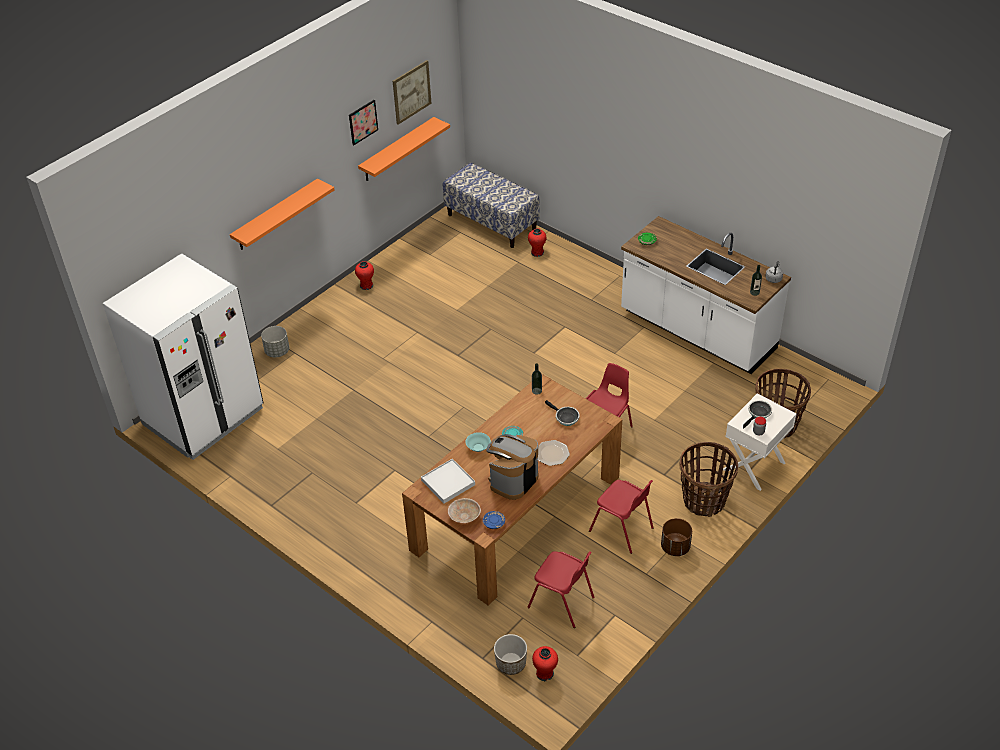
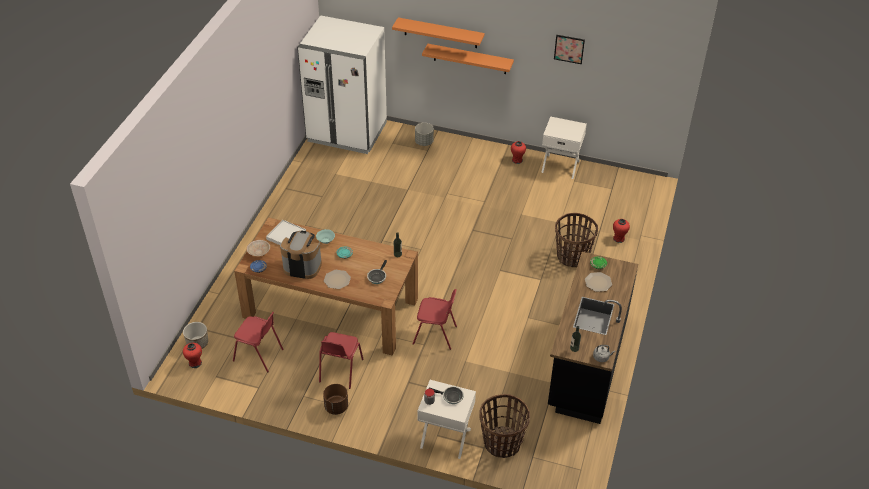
camera: 65 degrees right, 0 degrees up
orange shelf [358,117,450,181] -> orange shelf moved to [392,17,485,48]
picture [393,60,432,125] -> none
bench [443,163,540,248] -> none
red chair [528,551,594,628] -> red chair turned 75 degrees counterclockwise [233,312,284,372]
white counter [621,216,791,374] -> black counter [548,252,638,424]
basket [679,442,738,517] -> basket moved to [555,213,598,267]
none -> white nightstand [541,116,587,179]
none -> plate [585,272,612,292]

